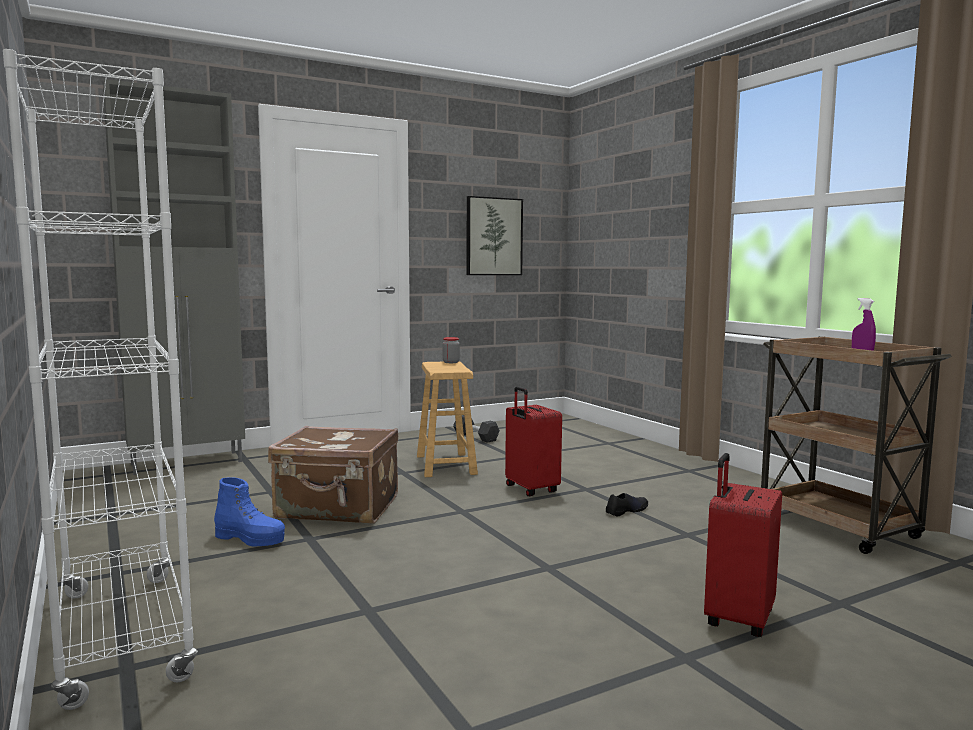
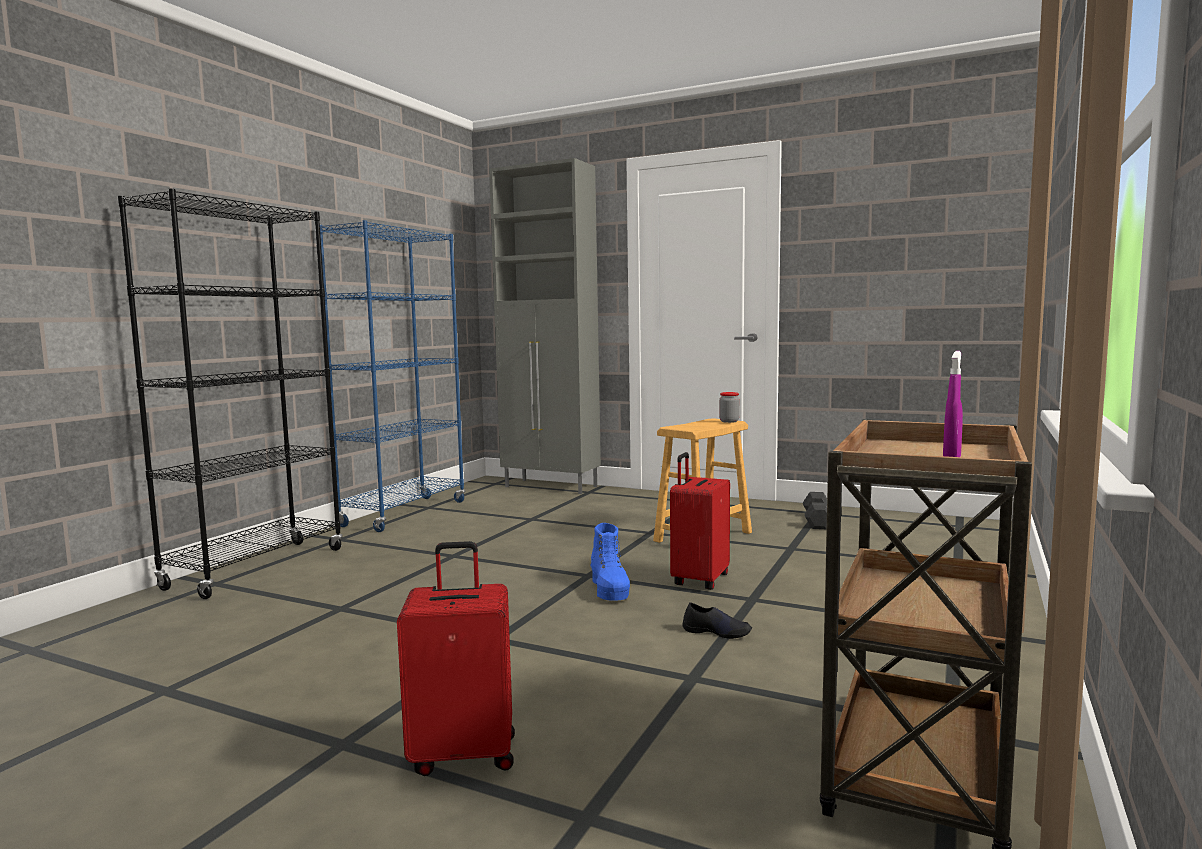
camera: 55 degrees right, 0 degrees up
white bookcase [3,49,198,710] -> black bookcase [117,189,343,599]
blue boot [214,478,285,547] -> blue boot moved to [590,523,630,601]
brown suitcase [268,426,398,524] -> none
picture [467,196,523,275] -> none
none -> blue bookcase [320,220,465,532]

